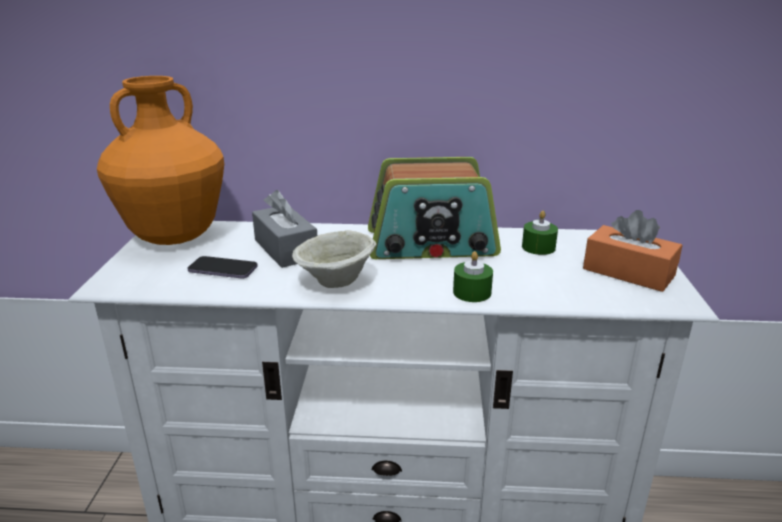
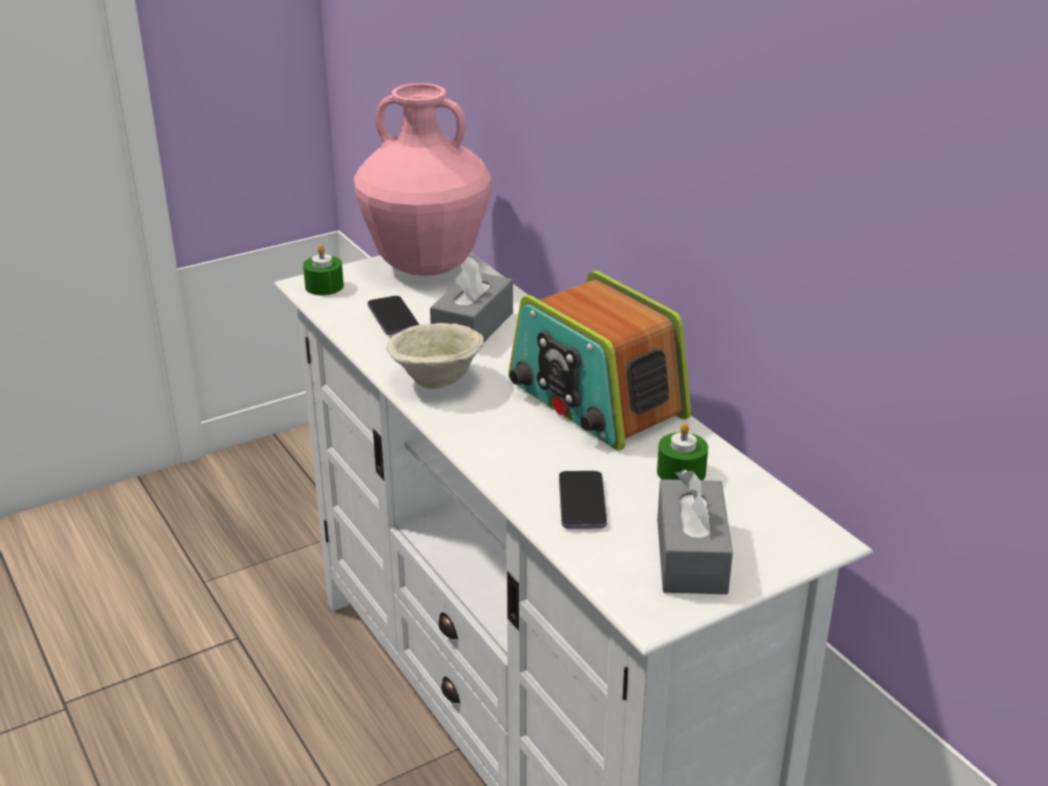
camera: 55 degrees right, 5 degrees up
orange vase [97,76,224,245] -> pink vase [354,83,492,276]
green candle [453,251,493,302] -> green candle moved to [303,244,344,295]
orange tissue box [583,210,683,292] -> grey tissue box [657,470,733,594]
none -> phone [559,471,607,529]

